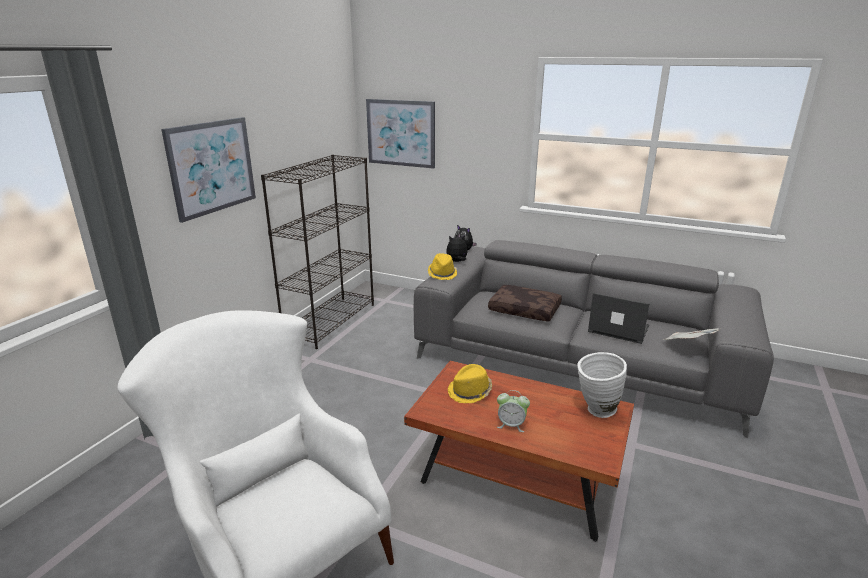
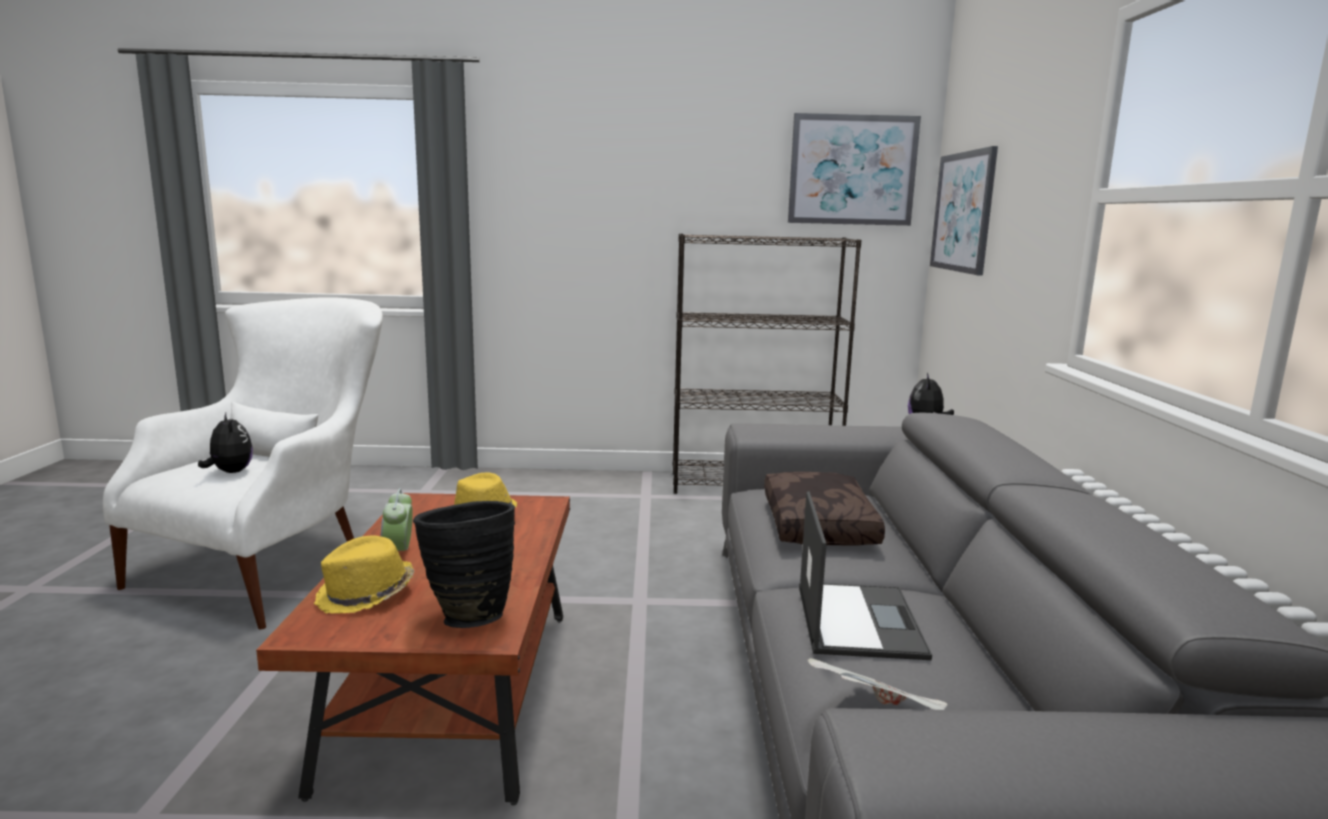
camera: 65 degrees right, 10 degrees down
picture [161,117,256,223] -> picture moved to [788,113,921,226]
yellow hat [428,253,457,280] -> yellow hat moved to [314,536,414,614]
plush toy [446,235,467,262] -> plush toy moved to [198,413,253,473]
white vase [577,352,627,418] -> black vase [413,501,515,628]

